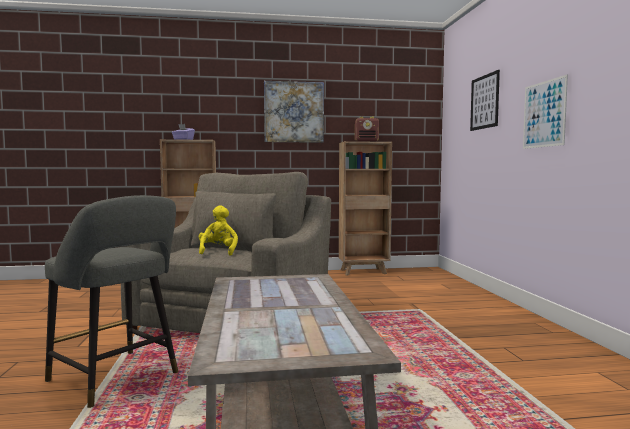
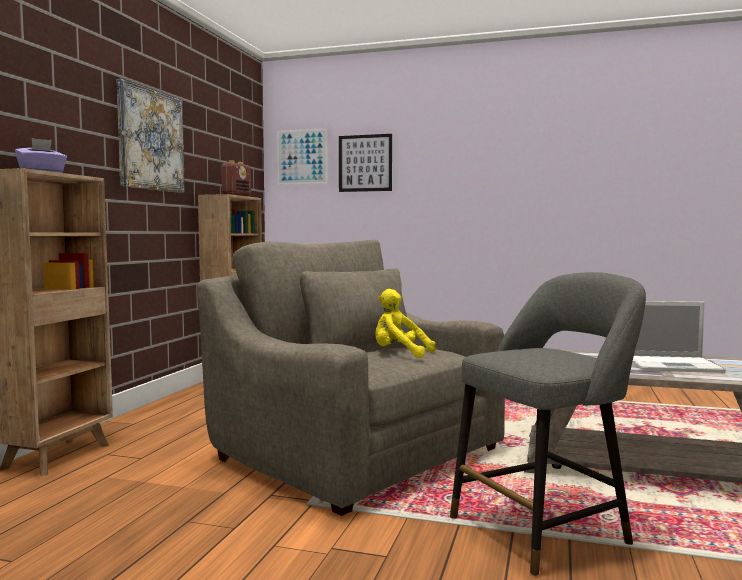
camera: 65 degrees left, 0 degrees up
picture [523,75,568,149] -> picture moved to [277,128,328,185]
none -> laptop [632,301,726,373]

